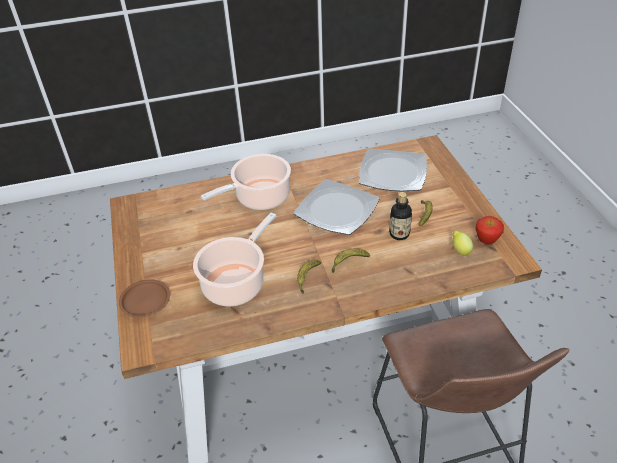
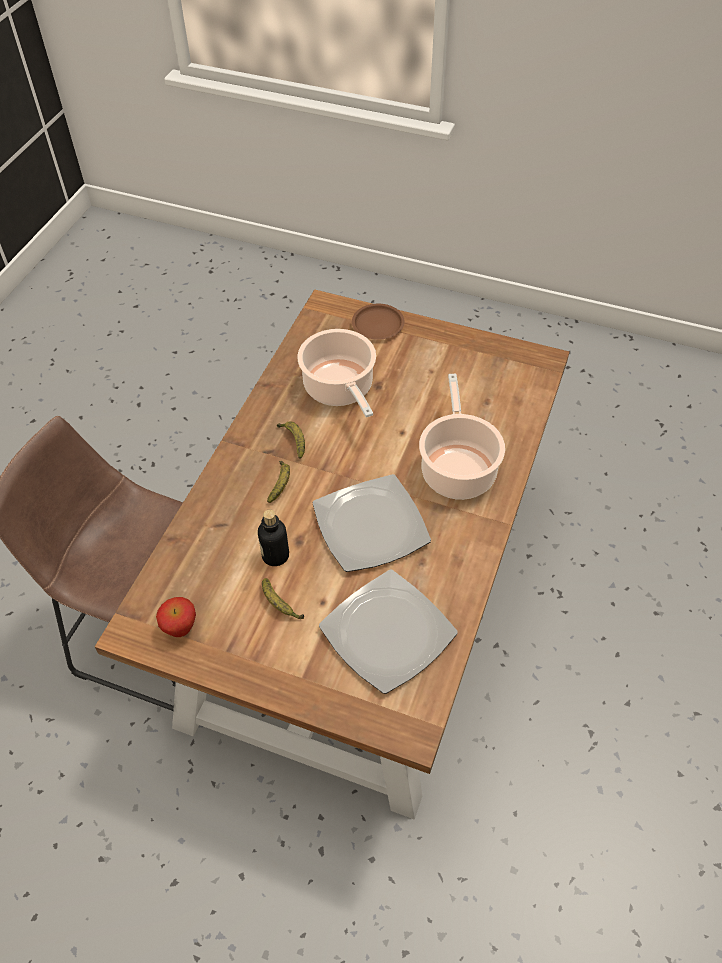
camera: 125 degrees right, 10 degrees up
lemon [452,230,474,255] -> none

